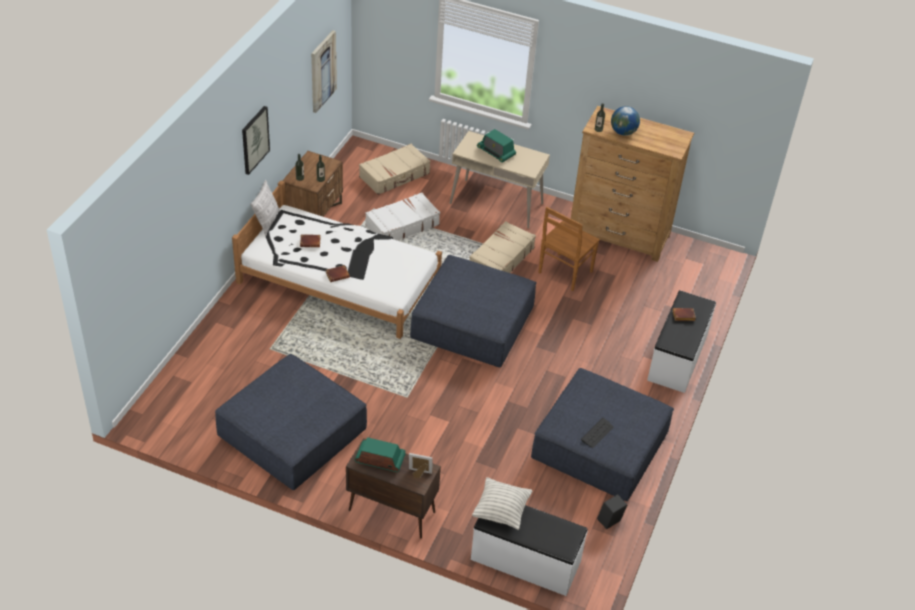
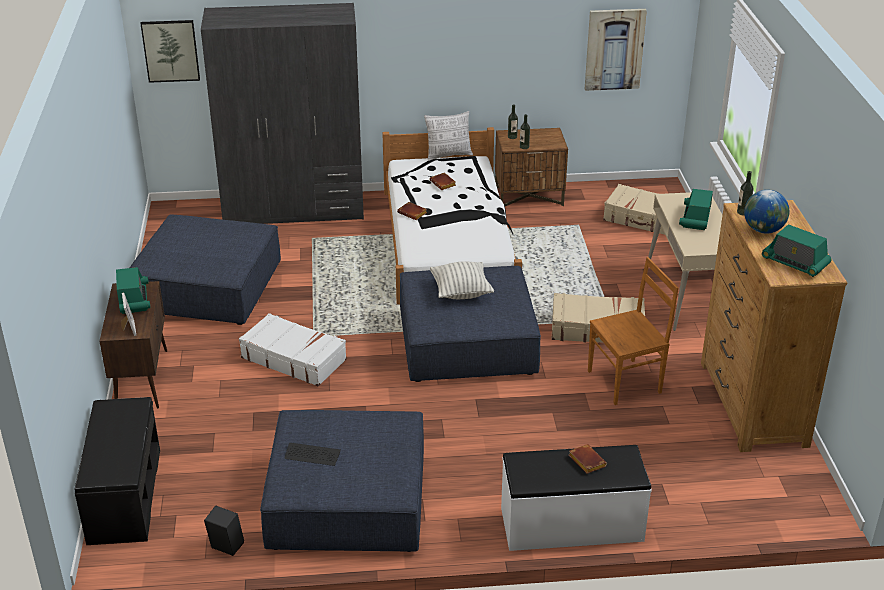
camera: 65 degrees right, 10 degrees down
picture [242,106,270,175] -> picture moved to [140,20,200,83]
white suitcase [365,192,440,240] -> white suitcase moved to [239,313,347,386]
white bench [471,505,588,596] -> black bench [75,397,160,545]
pillow [472,477,532,530] -> pillow moved to [430,262,494,299]
brown chair [538,207,600,291] -> brown chair turned 150 degrees clockwise [588,257,678,405]
none -> grey wardrobe [201,3,364,224]
none -> radio [762,224,832,277]

